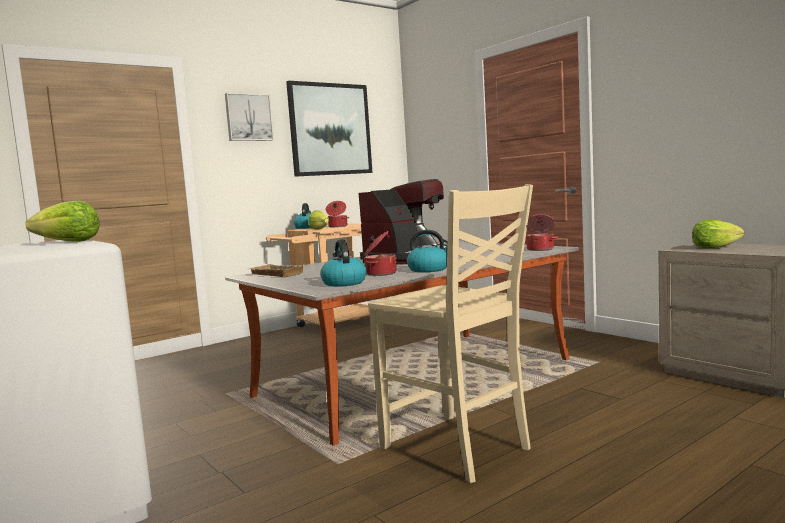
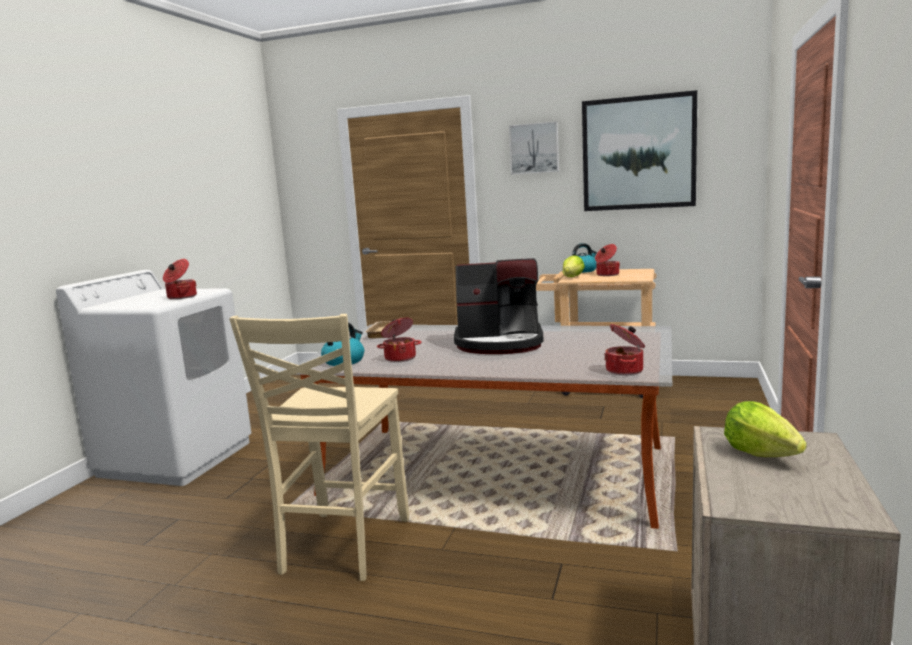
camera: 55 degrees right, 5 degrees up
lettuce [25,201,100,242] -> cooking pot [163,259,197,299]
kettle [407,230,448,272] -> none

